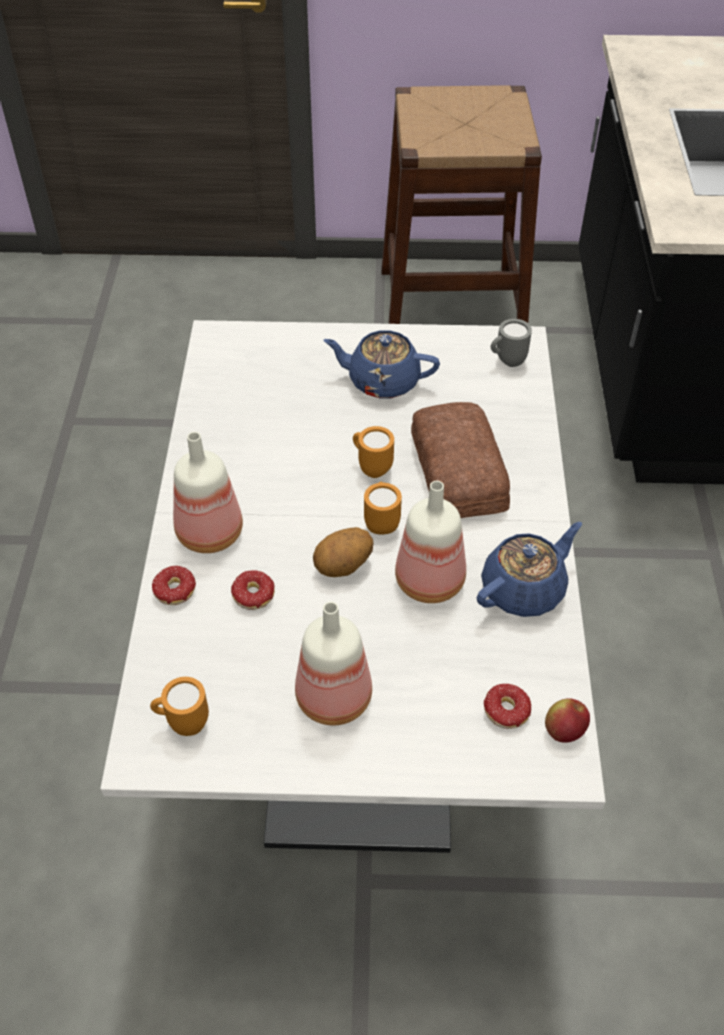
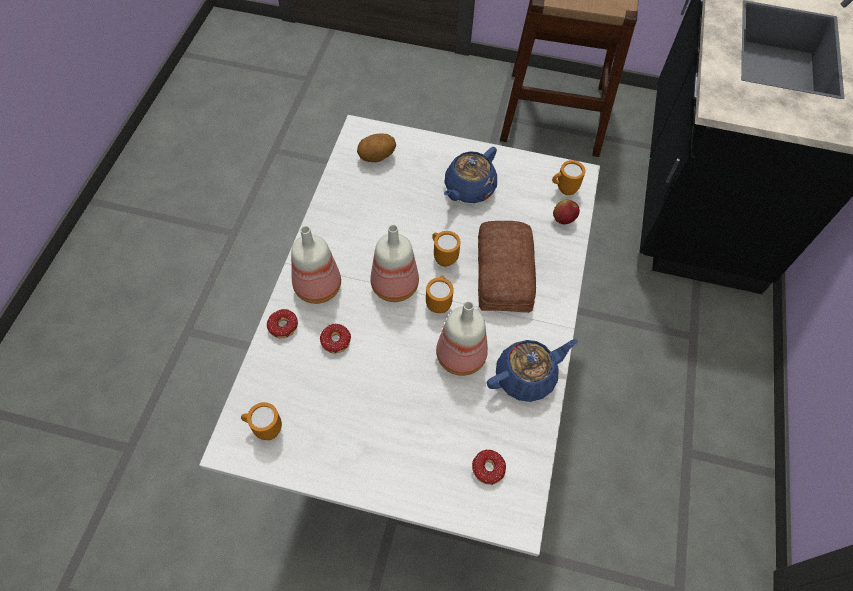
camera: 10 degrees right, 10 degrees up
bottle [295,602,372,725] -> bottle moved to [370,225,419,302]
potato [313,527,373,577] -> potato moved to [357,134,396,162]
blue teapot [324,330,440,398] -> blue teapot turned 75 degrees counterclockwise [444,147,497,203]
grey mug [491,319,532,367] -> orange mug [552,160,585,195]
apple [545,698,590,743] -> apple moved to [553,200,580,224]

